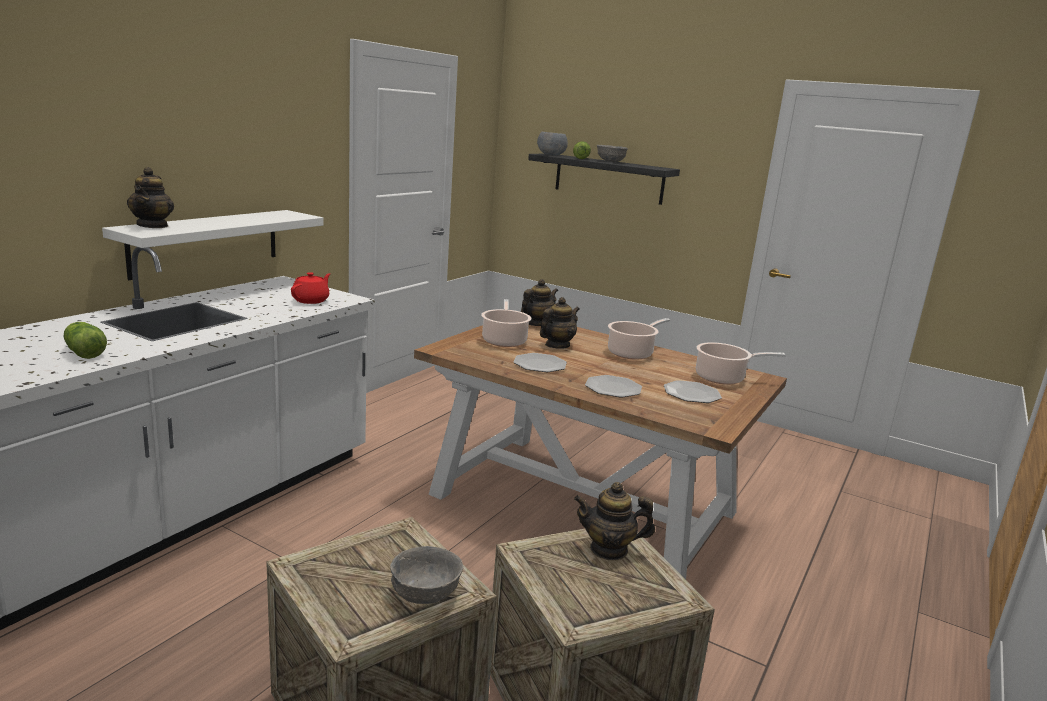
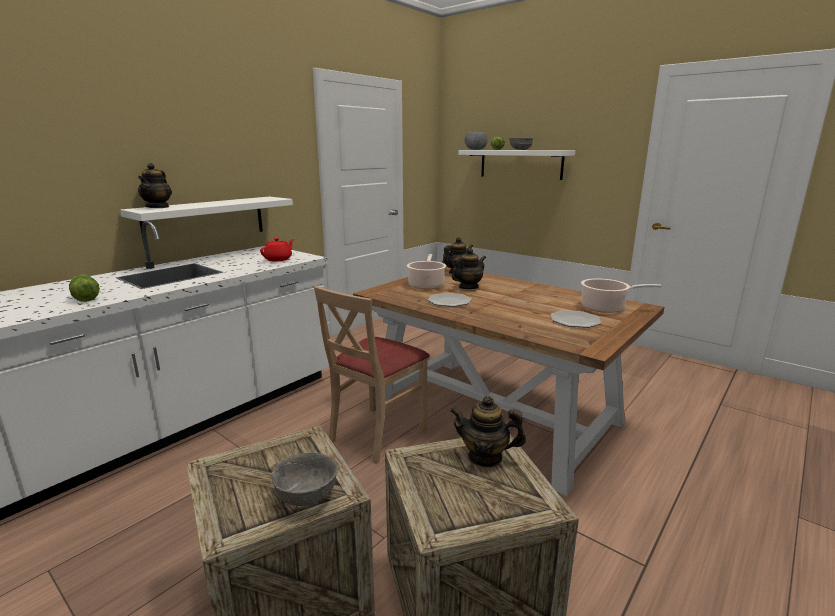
camera: 10 degrees right, 0 degrees up
black shelf [528,153,680,205] -> white shelf [458,150,575,180]
plate [585,375,642,397] -> none
cooking pot [608,318,670,360] -> none
none -> beige chair [314,286,430,464]

